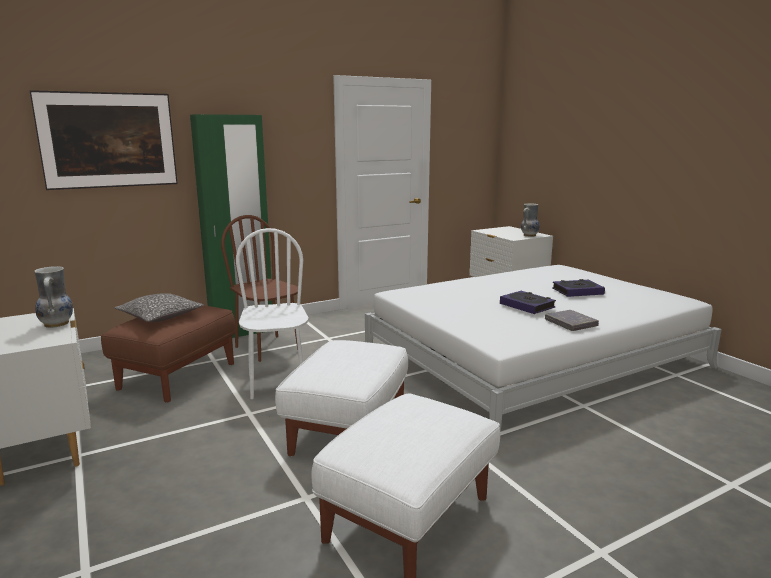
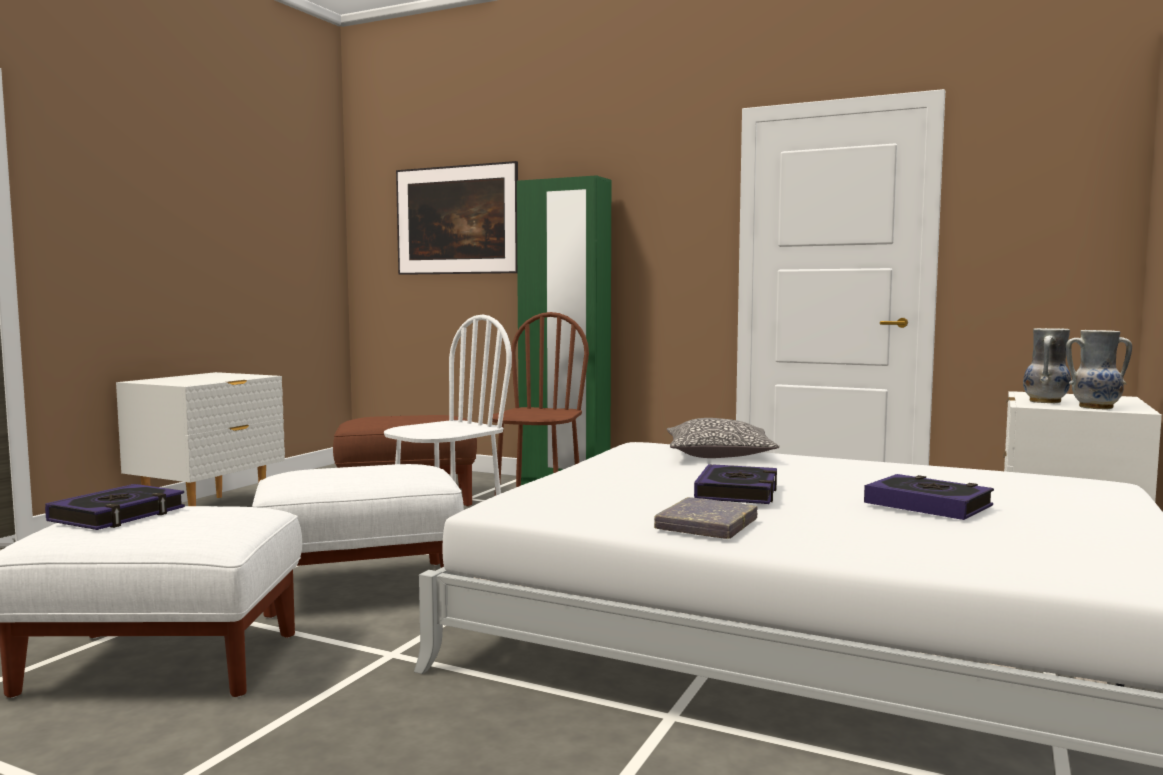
camera: 55 degrees right, 10 degrees down
vase [34,266,73,328] -> vase moved to [1023,328,1071,403]
pillow [114,293,204,322] -> pillow moved to [667,418,780,458]
none -> book [45,484,185,530]

